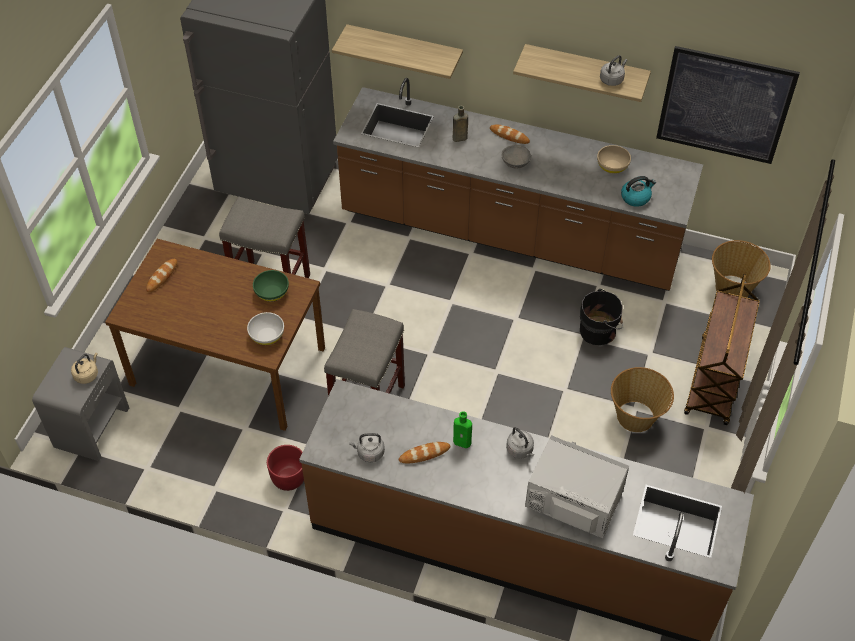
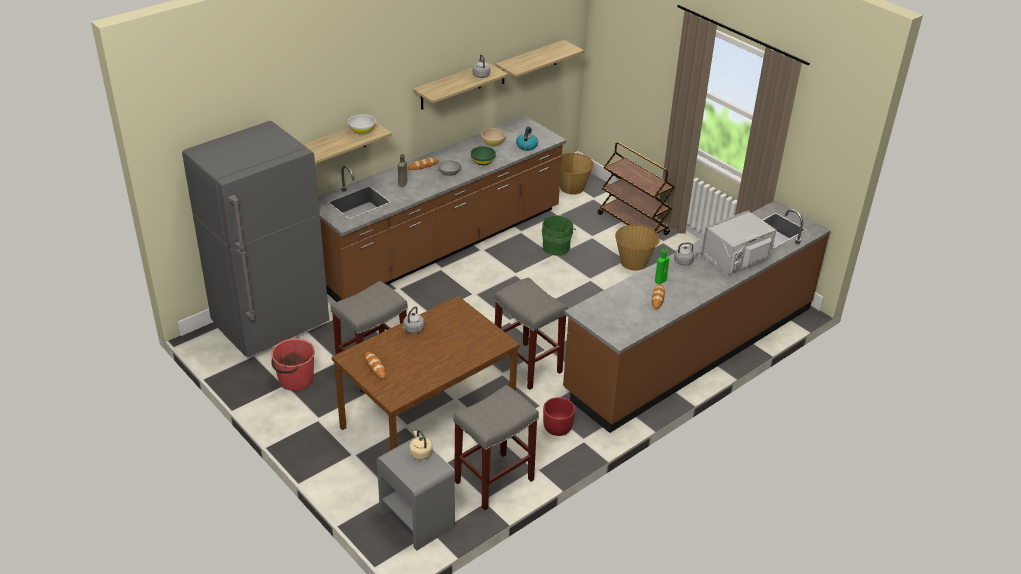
camera: 60 degrees left, 15 degrees down
white bowl [247,312,284,345] -> white bowl moved to [348,114,376,135]
green bowl [253,270,289,302] -> green bowl moved to [470,146,496,165]
grey kettle [349,433,385,462] -> grey kettle moved to [403,306,424,334]
black bucket [580,289,623,345] -> green bucket [542,215,576,256]
picture [656,46,800,164] -> shelf [495,40,584,84]
none -> red bucket [271,338,315,391]
none -> grey stool [453,385,539,510]

